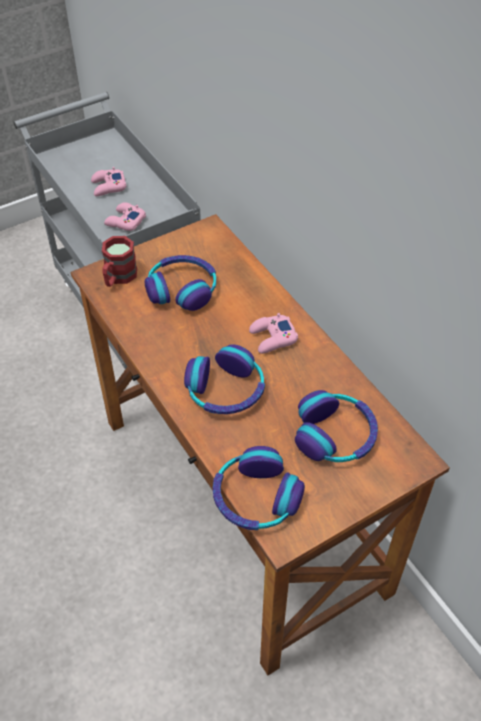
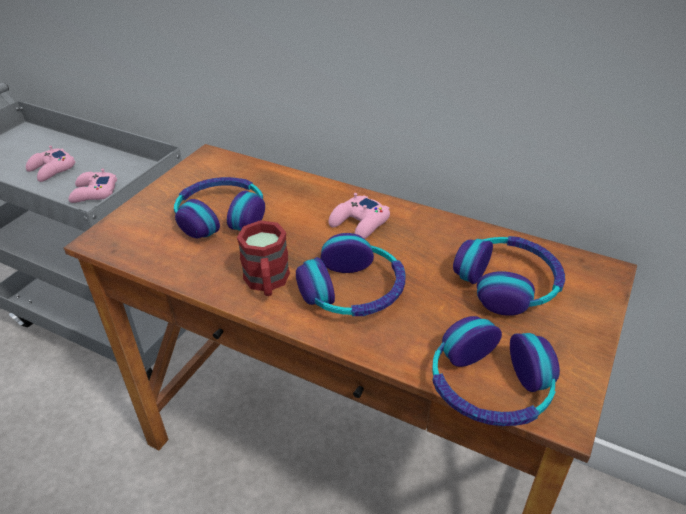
camera: 30 degrees left, 10 degrees down
red mug [102,236,137,287] -> red mug moved to [237,220,290,296]

